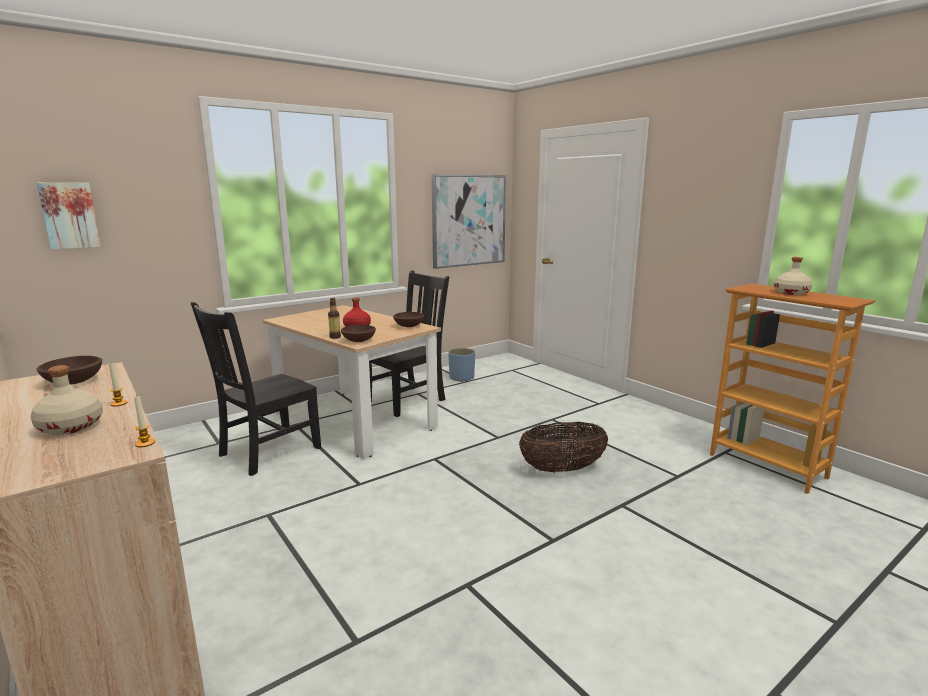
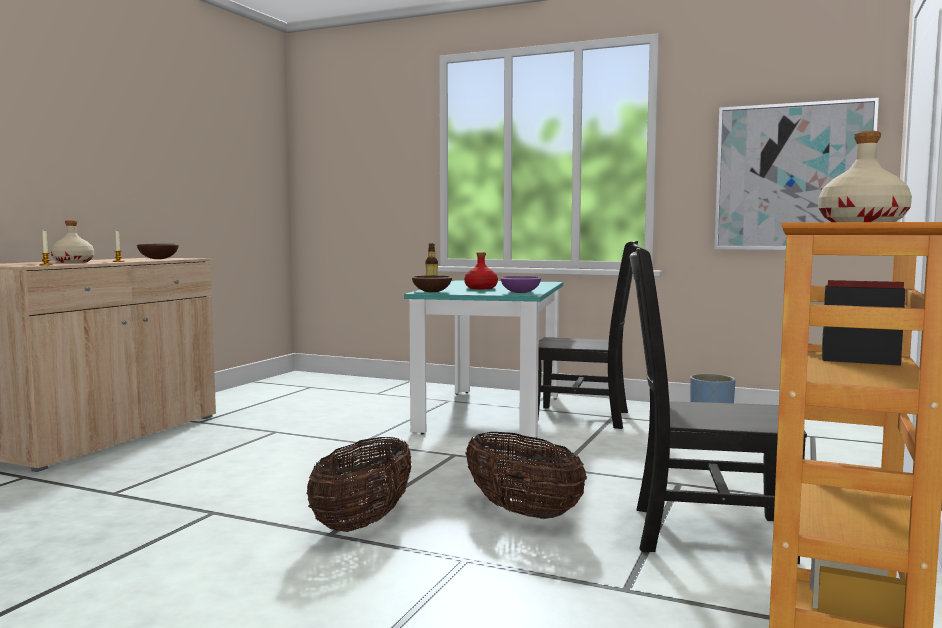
camera: 60 degrees right, 10 degrees down
picture [37,183,101,250] -> none
black chair [190,302,321,476] -> black chair moved to [630,246,807,564]
beige dining table [263,305,441,459] -> turquoise dining table [404,280,563,441]
brown bowl [393,312,424,327] -> purple bowl [500,276,541,293]
none -> basket [307,437,411,532]

